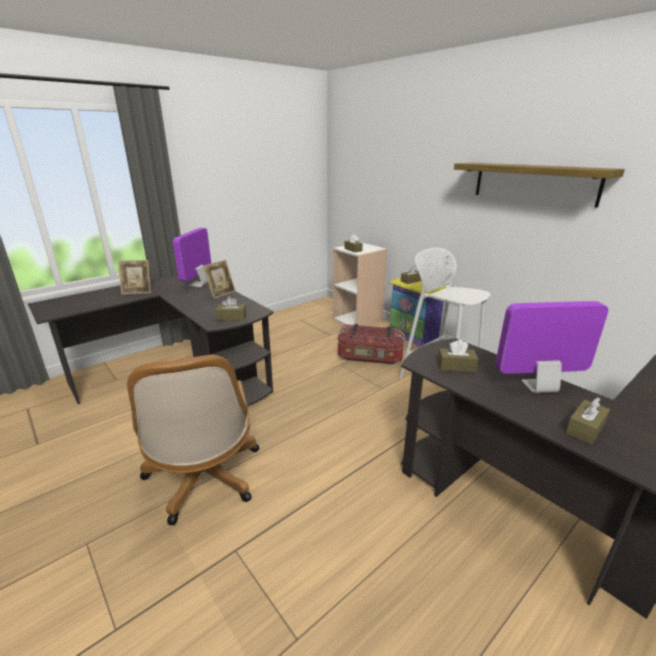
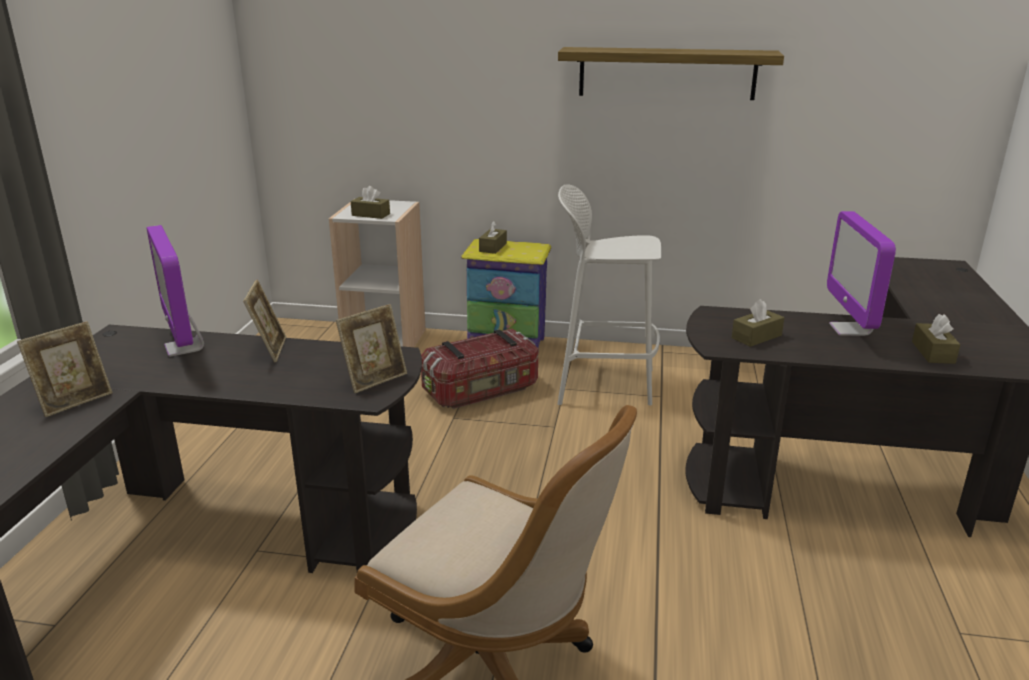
camera: 40 degrees left, 0 degrees up
brown tissue box [215,296,246,321] -> picture frame [336,304,407,393]
monitor [495,301,609,393] -> monitor turned 45 degrees counterclockwise [827,211,896,336]

